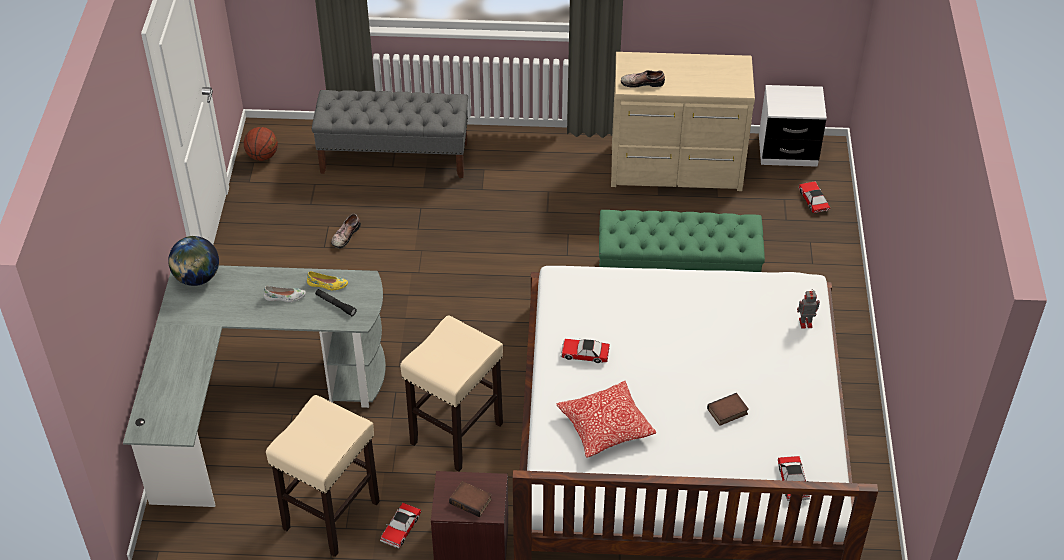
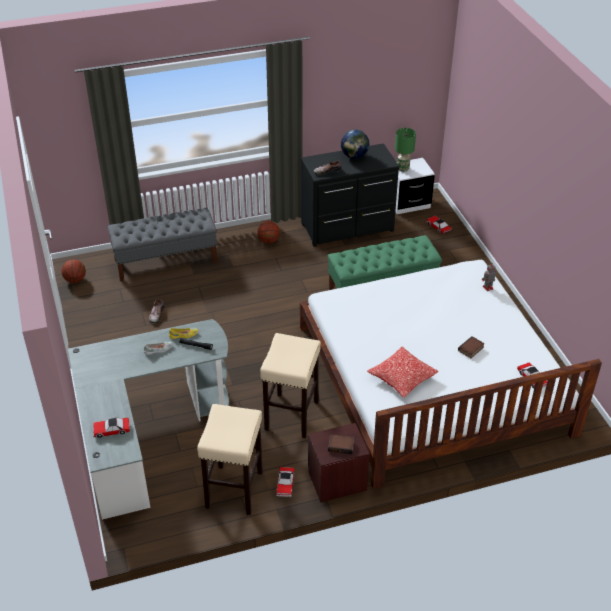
camera: 20 degrees left, 5 degrees down
globe [168,236,219,286] -> globe moved to [341,129,369,159]
toy car [561,339,610,363] -> toy car moved to [93,418,130,438]
beige dresser [611,52,755,191] -> black dresser [301,143,399,247]
none -> basketball [257,221,280,243]
none -> green table lamp [395,128,416,172]

